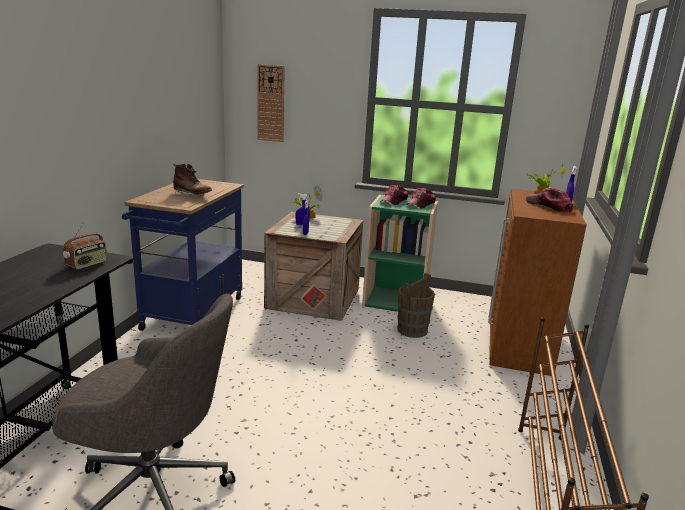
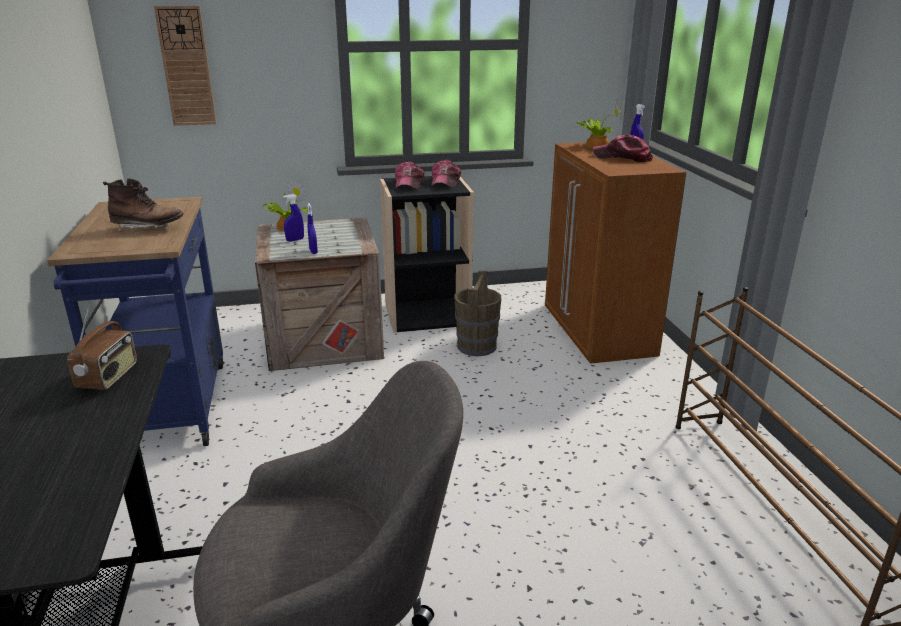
camera: 25 degrees left, 5 degrees up
green bookcase [362,195,438,312] -> black bookcase [380,176,474,333]

